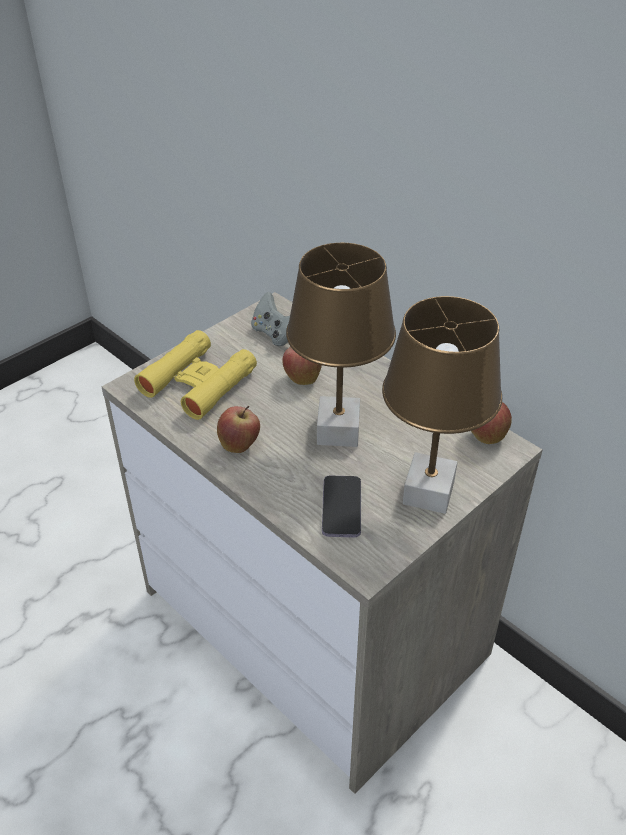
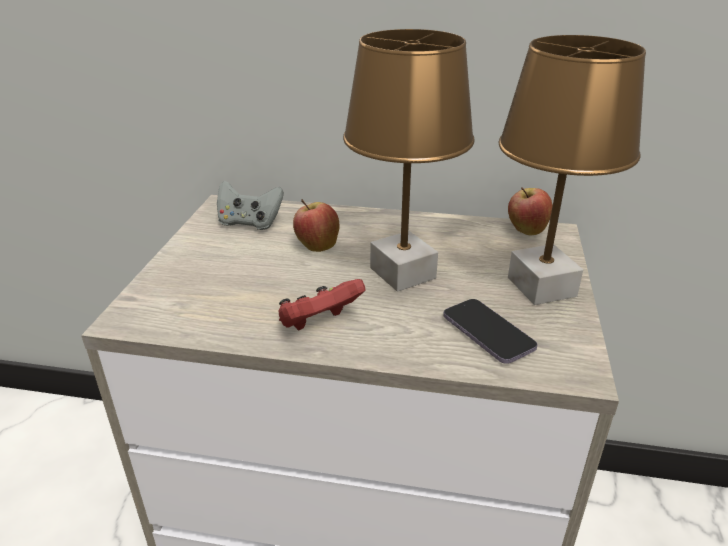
camera: 35 degrees left, 10 degrees down
yellow binoculars [134,330,257,420] -> none
apple [217,406,260,453] -> red game controller [279,279,366,330]

